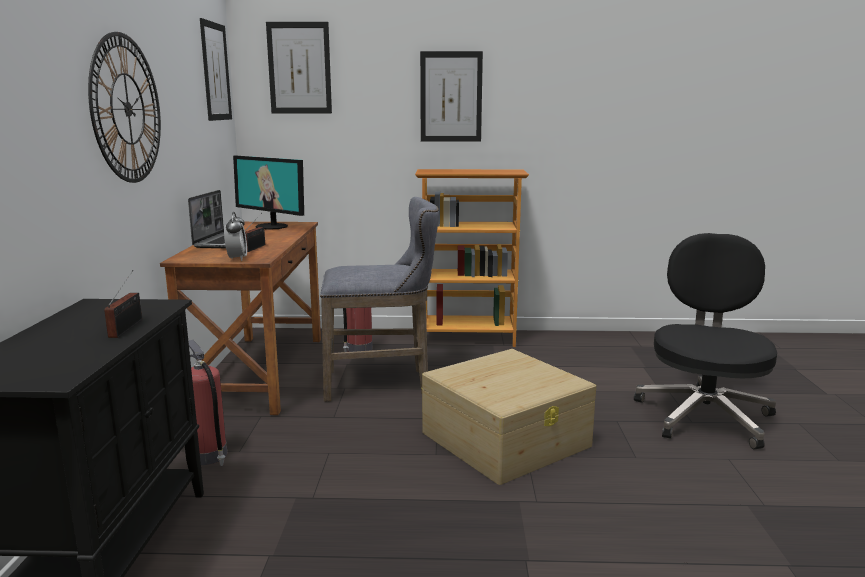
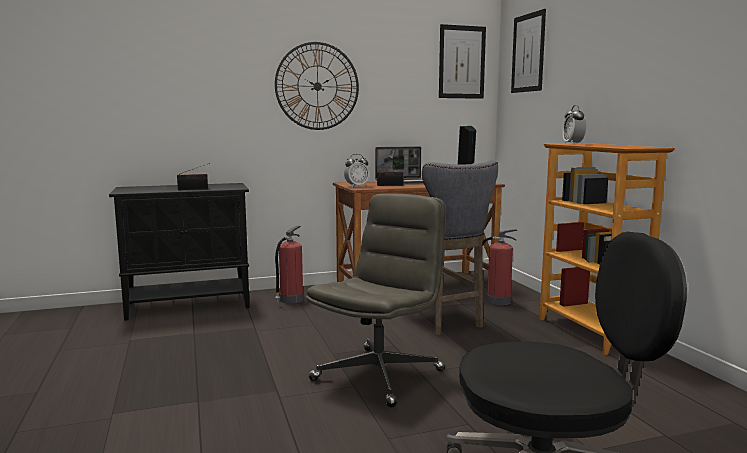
camera: 70 degrees right, 5 degrees down
picture [420,51,483,142] -> none
beige storage box [421,349,596,485] -> grey office chair [306,193,446,407]
none -> alarm clock [562,105,586,144]

